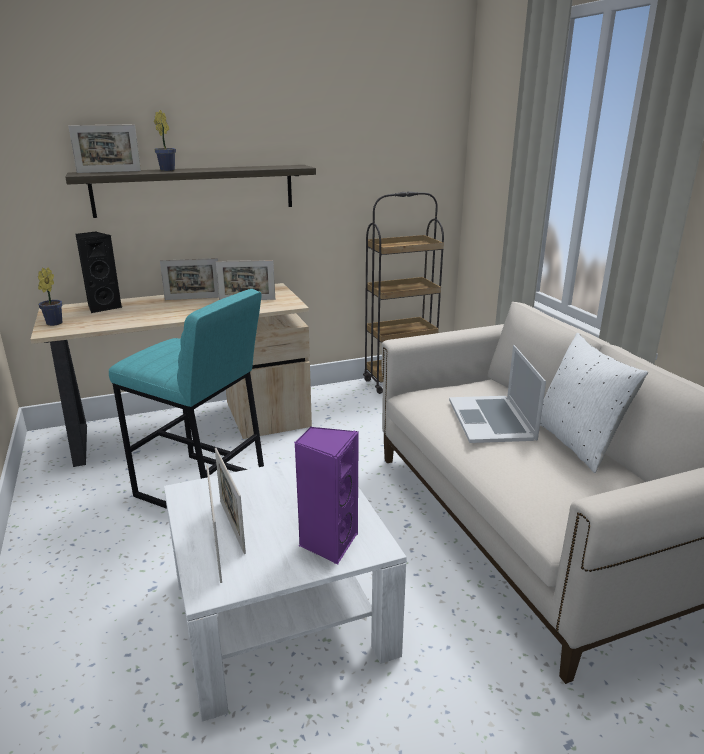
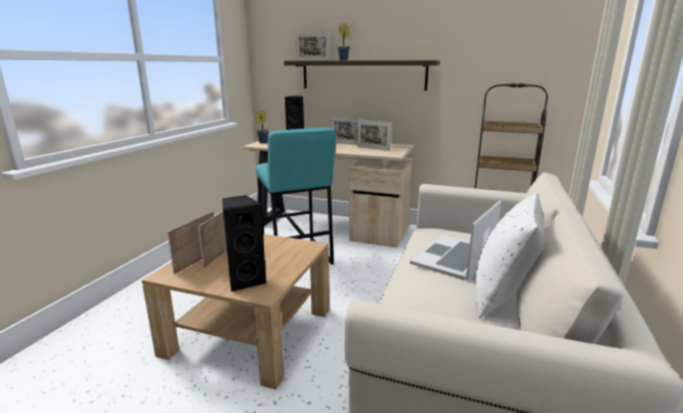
camera: 40 degrees right, 5 degrees down
white coffee table [164,460,407,722] -> brown coffee table [142,234,329,390]
purple speaker [294,427,359,564] -> black speaker [222,195,267,292]

